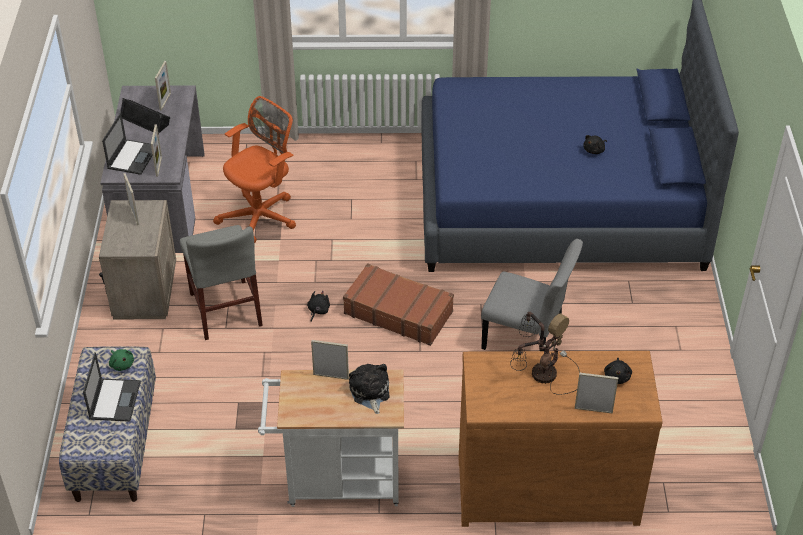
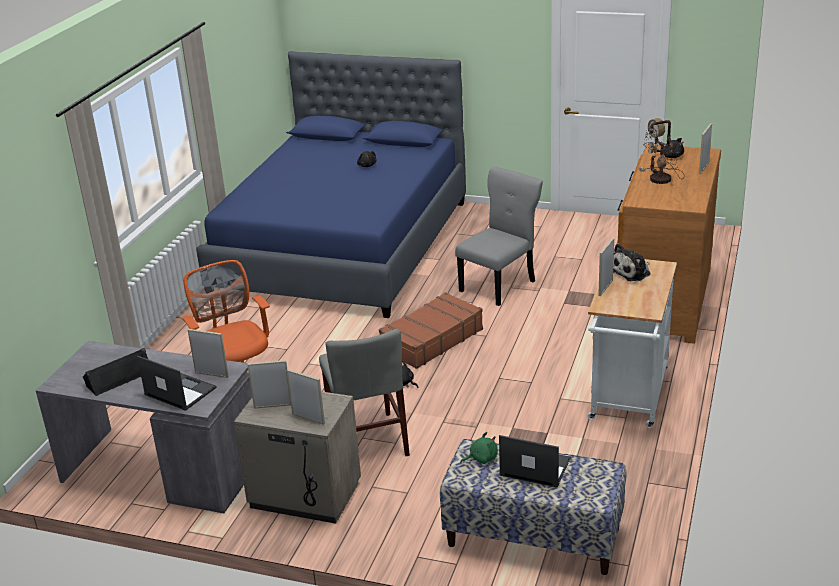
camera: 70 degrees left, 15 degrees down
picture frame [155,61,171,111] -> picture frame moved to [286,369,325,425]
grey chair [180,225,263,340] -> grey chair turned 75 degrees clockwise [319,329,410,456]
plush toy [349,364,389,414] -> plush toy turned 45 degrees counterclockwise [613,244,651,281]

